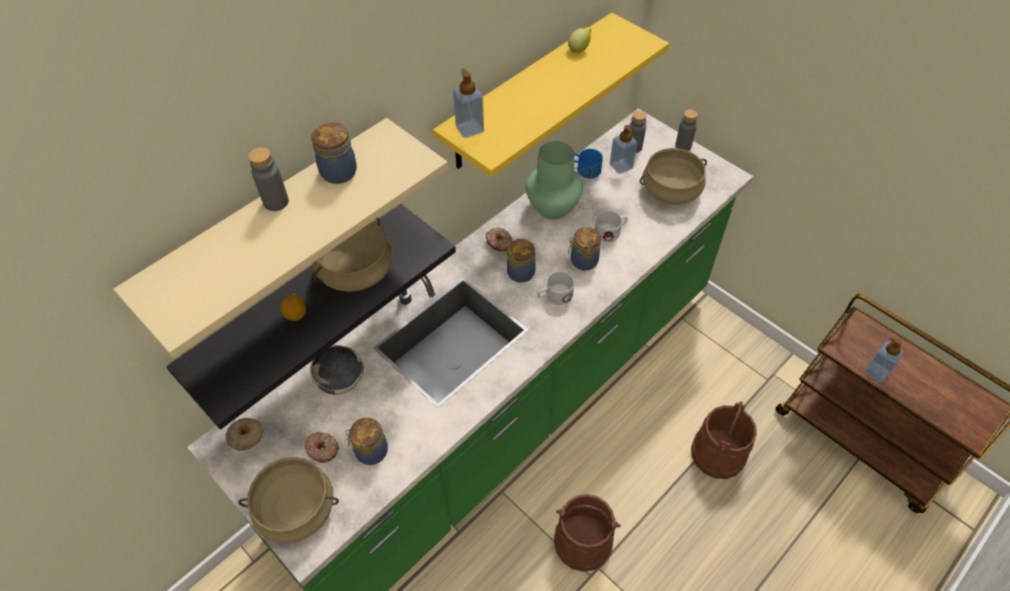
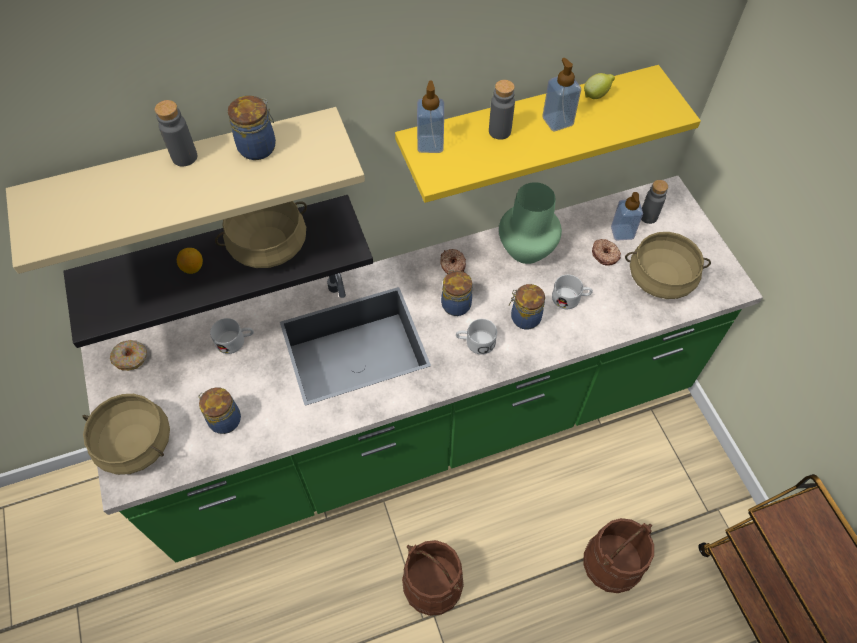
camera: 25 degrees right, 5 degrees up
donut [304,432,339,463] -> donut moved to [592,239,621,266]
bowl [311,345,363,395] -> white mug [210,318,254,354]
blue mug [574,149,603,179] -> none
grey bottle [675,109,698,151] -> grey bottle moved to [489,80,515,140]
soap dispenser [865,336,904,382] -> soap dispenser moved to [542,58,581,132]

